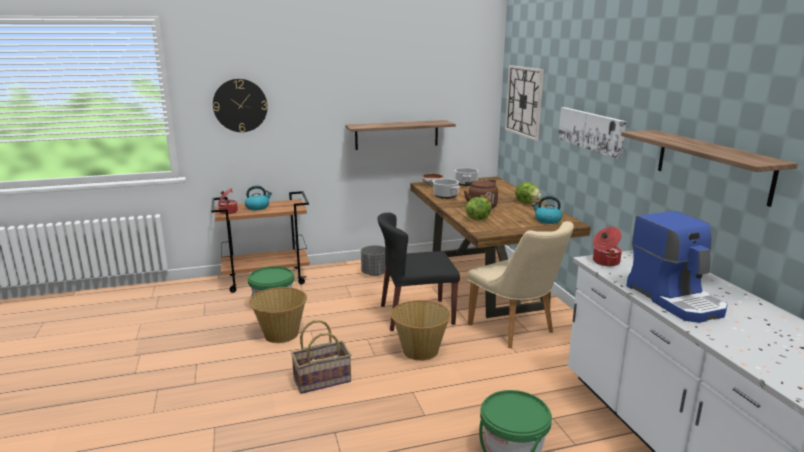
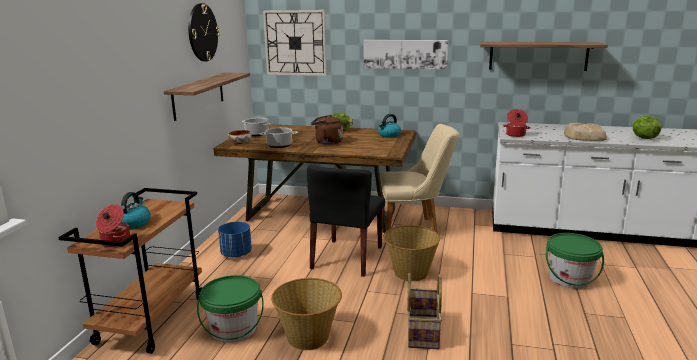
camera: 60 degrees left, 0 degrees up
wall clock [213,79,268,132] -> wall clock moved to [188,3,220,61]
grey planter [361,245,386,276] -> blue planter [218,222,252,258]
lettuce [465,197,492,220] -> lettuce moved to [633,116,661,139]
coffee machine [626,211,728,323] -> bread [564,123,607,141]

